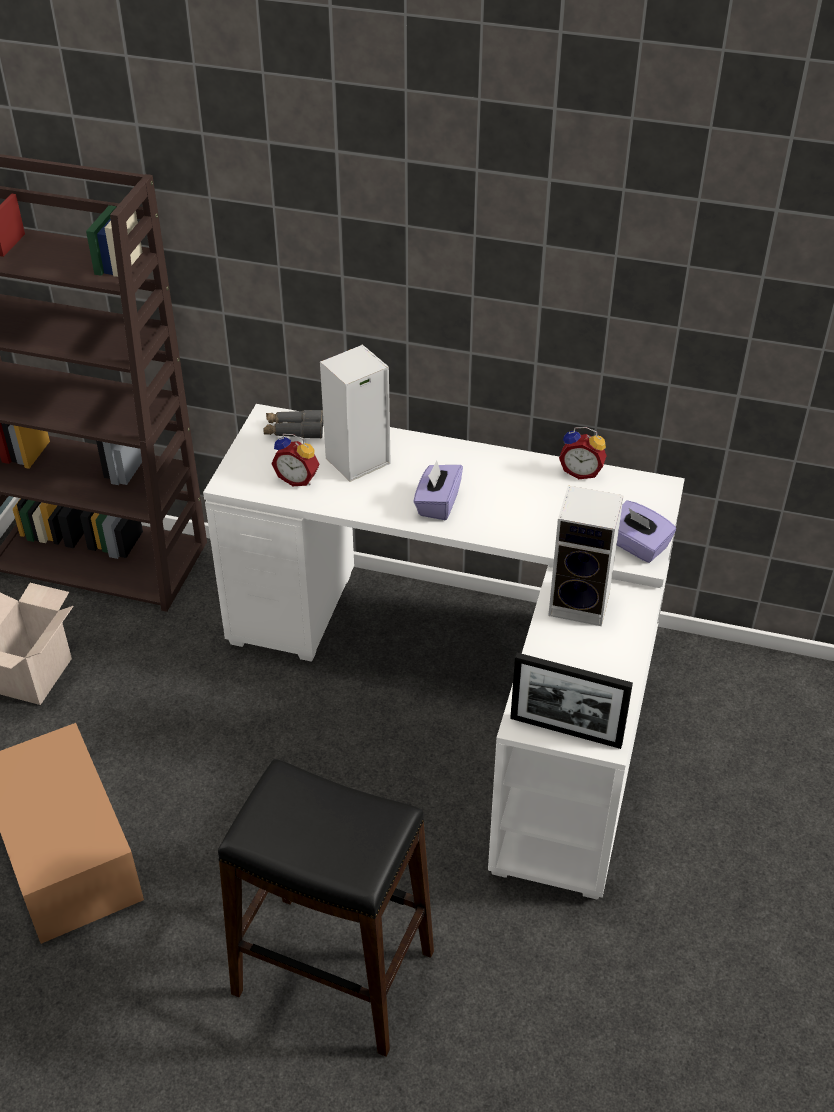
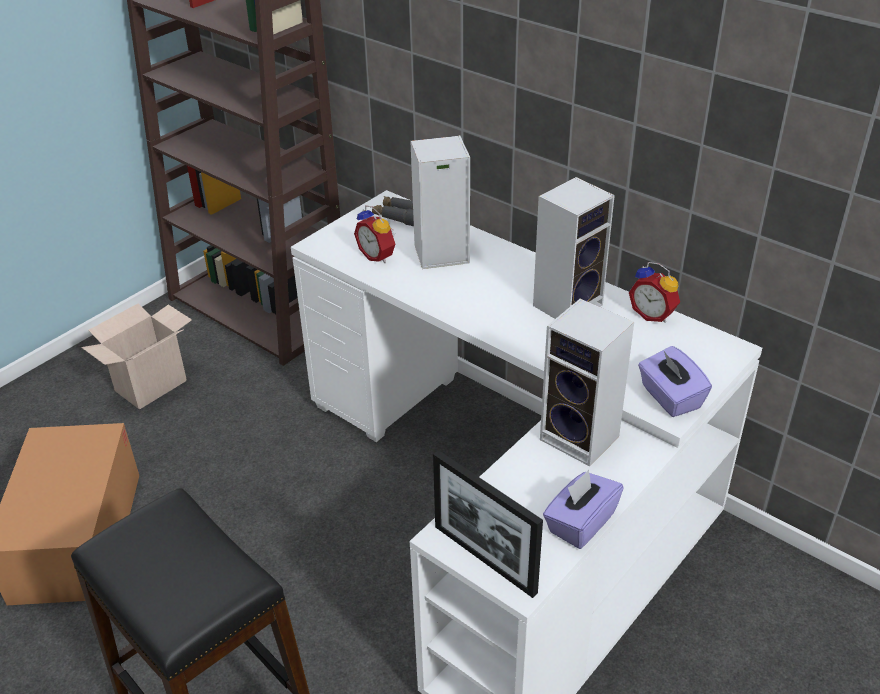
camera: 25 degrees right, 5 degrees down
purple tissue box [414,460,463,520] -> purple tissue box moved to [543,470,624,549]
none -> speaker [533,177,615,319]

